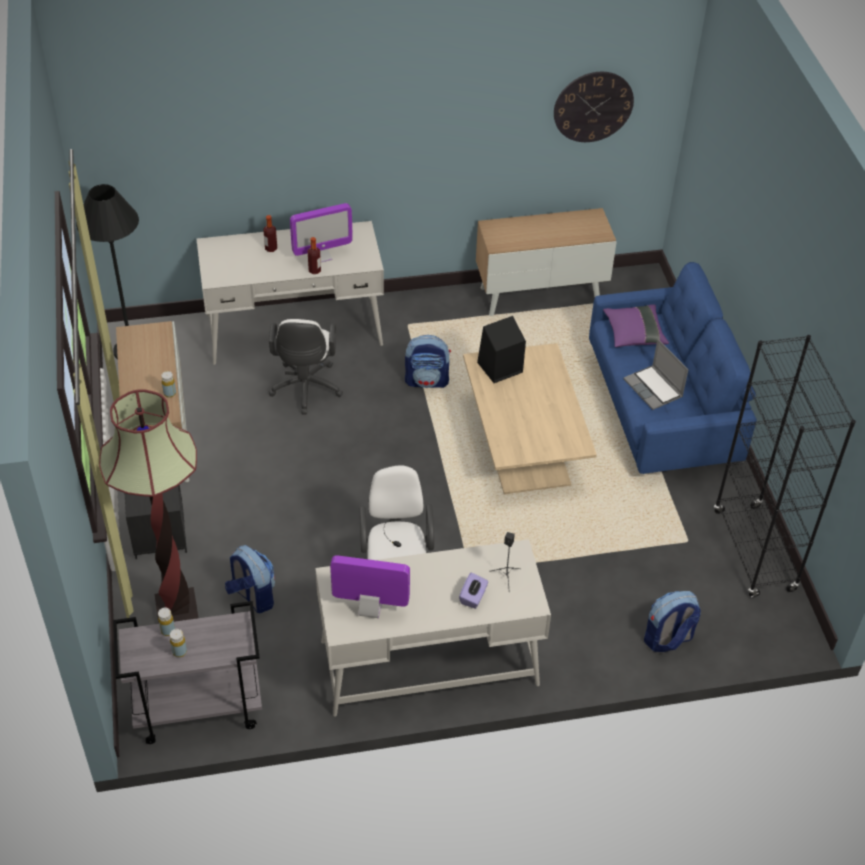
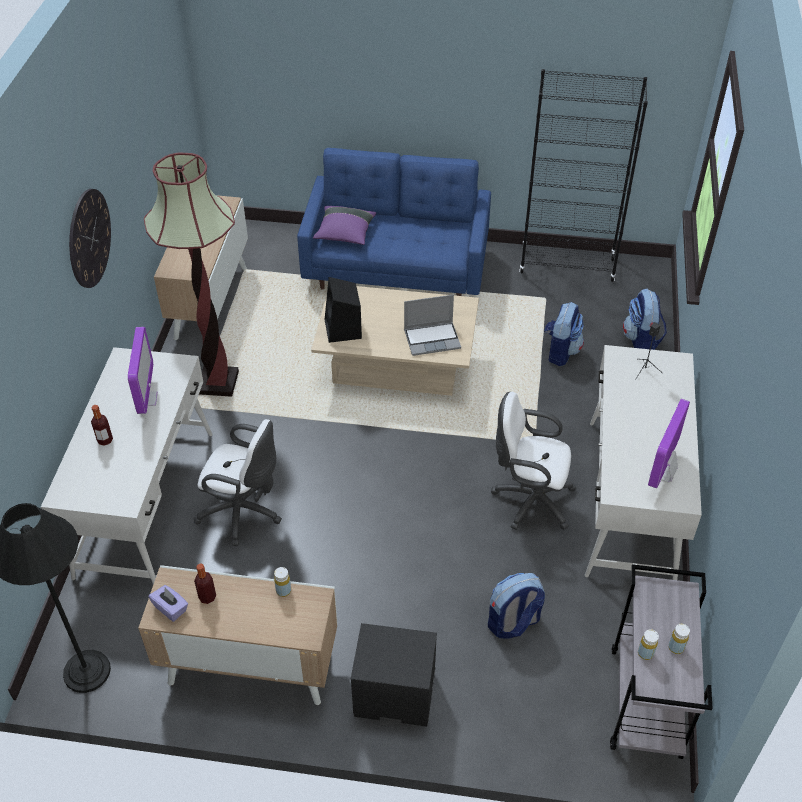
camera: 70 degrees left, 0 degrees up
floor lamp [99,389,198,624] -> floor lamp moved to [144,152,239,397]
bottle [308,237,321,274] -> bottle moved to [194,563,216,604]
backpack [405,335,451,388] -> backpack moved to [544,302,584,366]
purple tissue box [459,572,488,609] -> purple tissue box moved to [149,585,188,622]
wall clock [554,72,634,142] -> wall clock moved to [69,189,111,288]
laptop [623,339,689,410] -> laptop moved to [404,294,461,356]

